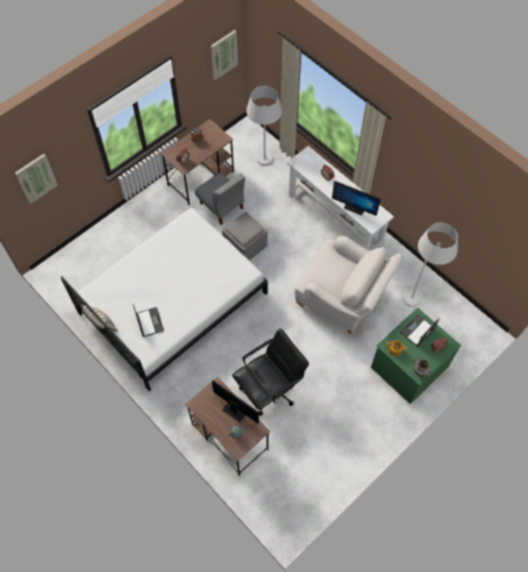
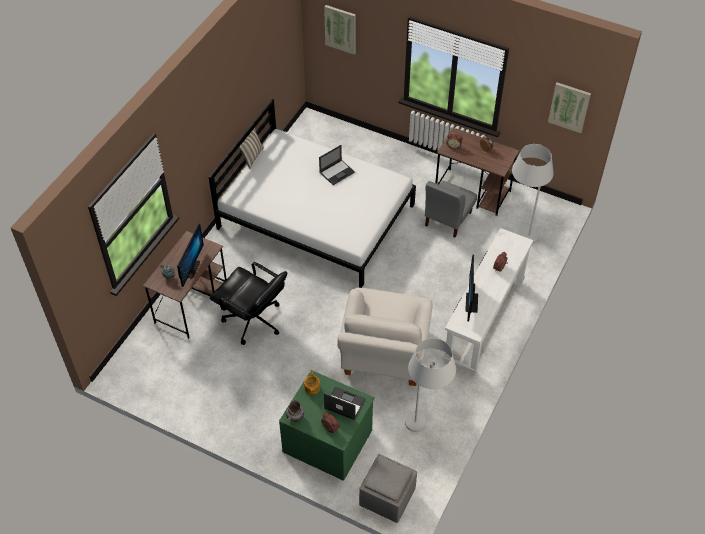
camera: 70 degrees right, 10 degrees down
laptop [133,304,164,337] -> laptop moved to [319,145,355,185]
grey ottoman [222,212,268,260] -> grey ottoman moved to [359,454,417,523]

